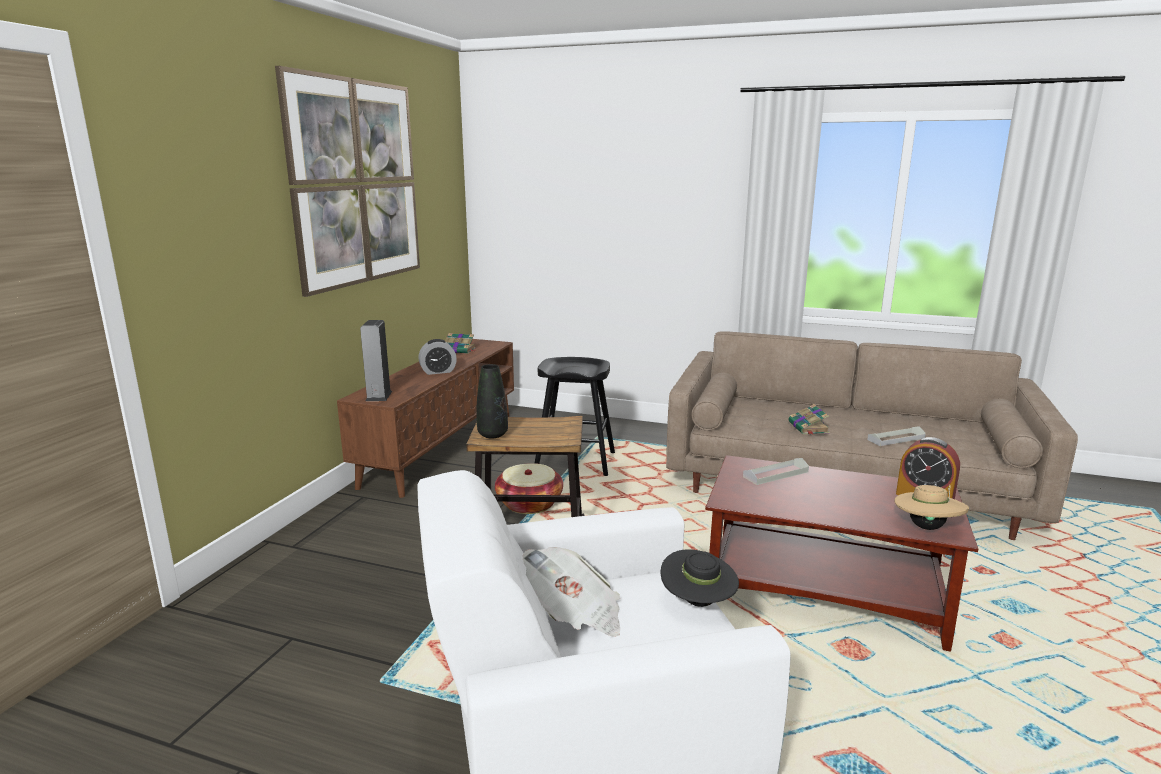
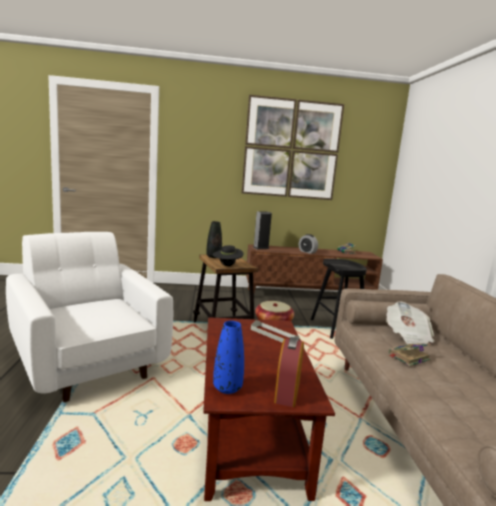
camera: 65 degrees right, 5 degrees down
newspaper [522,547,620,637] -> newspaper moved to [386,301,434,344]
black hat [661,549,739,607] -> black hat moved to [213,245,244,266]
grey tray [867,426,926,446] -> none
beige hat [894,485,969,530] -> blue vase [213,321,244,394]

